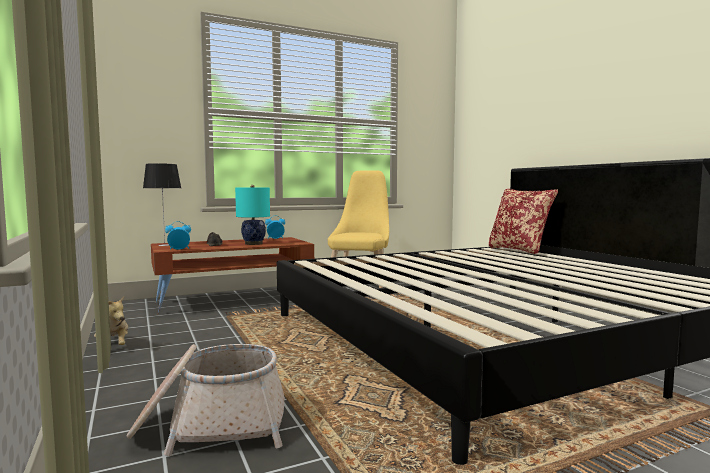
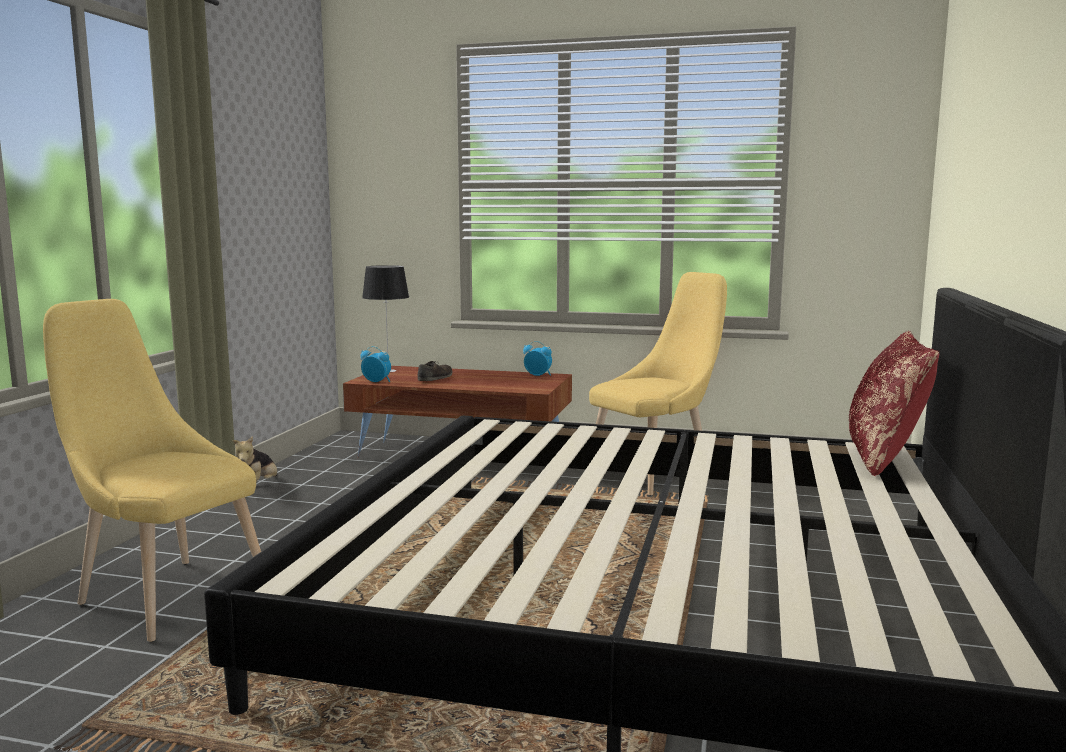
camera: 40 degrees right, 5 degrees up
basket [126,344,285,456] -> yellow chair [43,299,261,642]
turquoise table lamp [235,185,270,245] -> none

